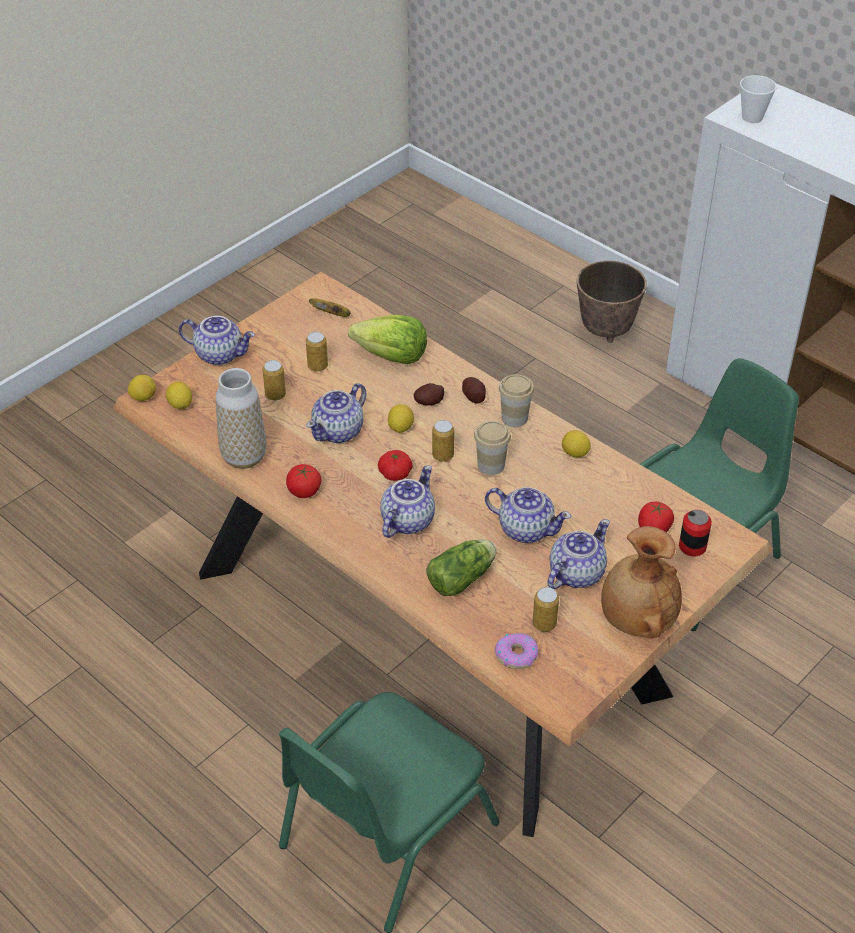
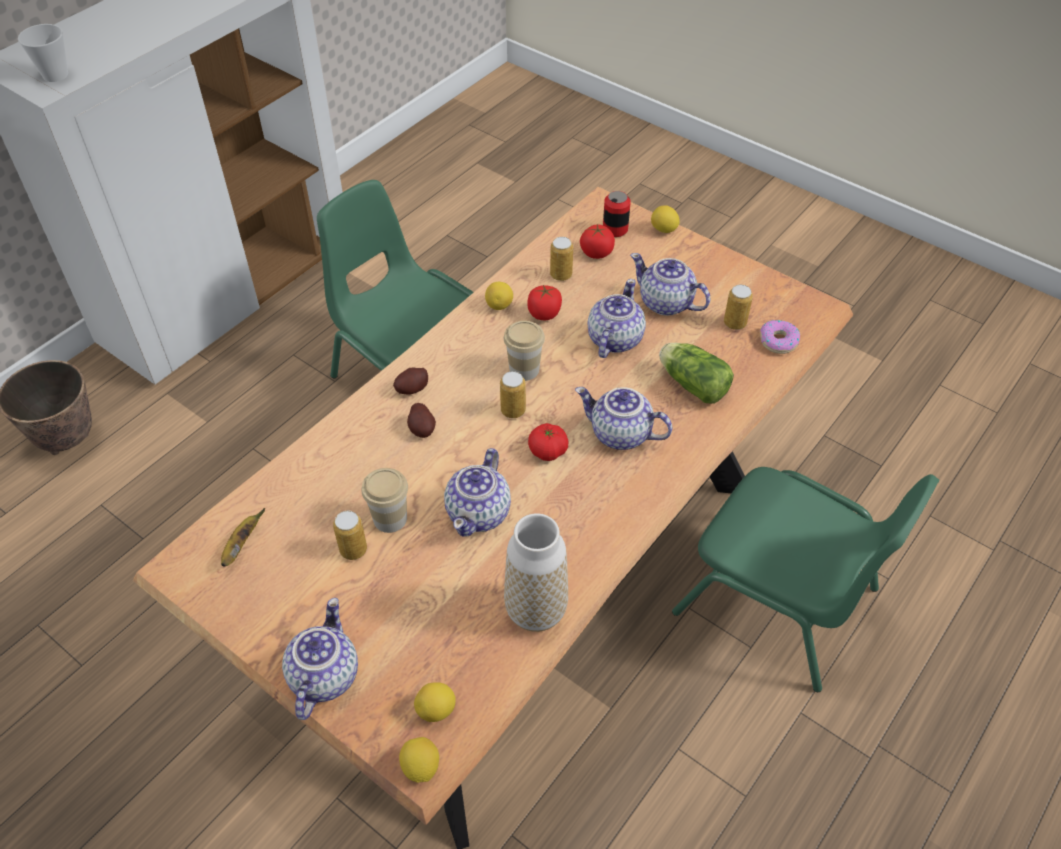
camera: 95 degrees left, 5 degrees up
can [263,360,286,401] -> can moved to [550,237,573,281]
tomato [286,464,321,498] -> tomato moved to [527,285,562,320]
teapot [306,383,366,443] -> teapot turned 75 degrees clockwise [444,448,511,537]
lettuce [348,315,427,364] -> none
lemon [388,404,414,433] -> lemon moved to [651,205,680,233]
cup [499,374,534,427] -> cup moved to [362,468,408,533]
brown vase [601,526,682,639] -> none

